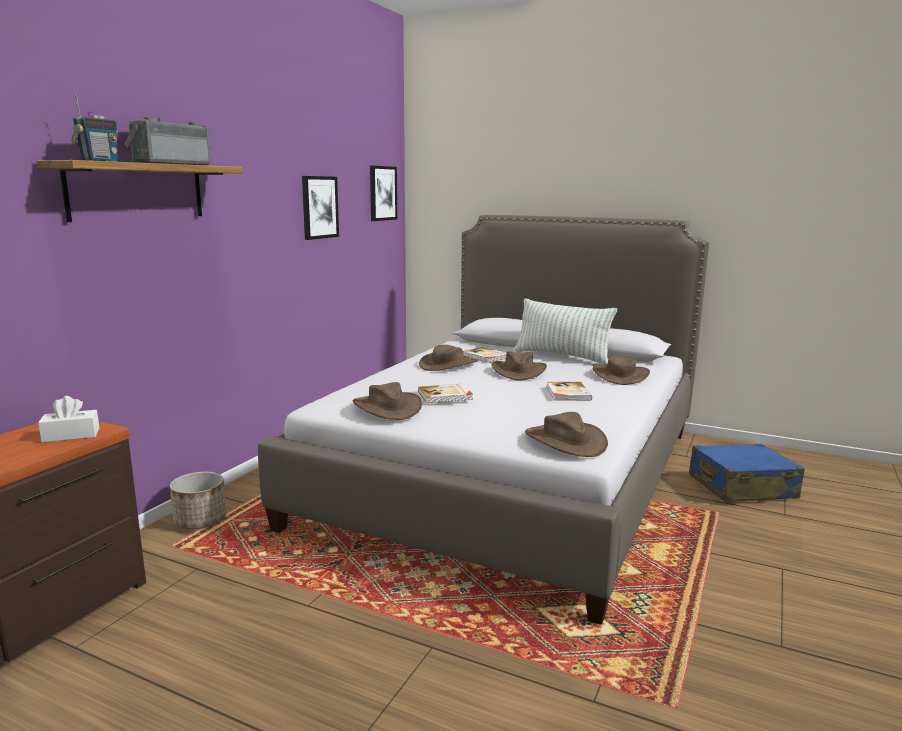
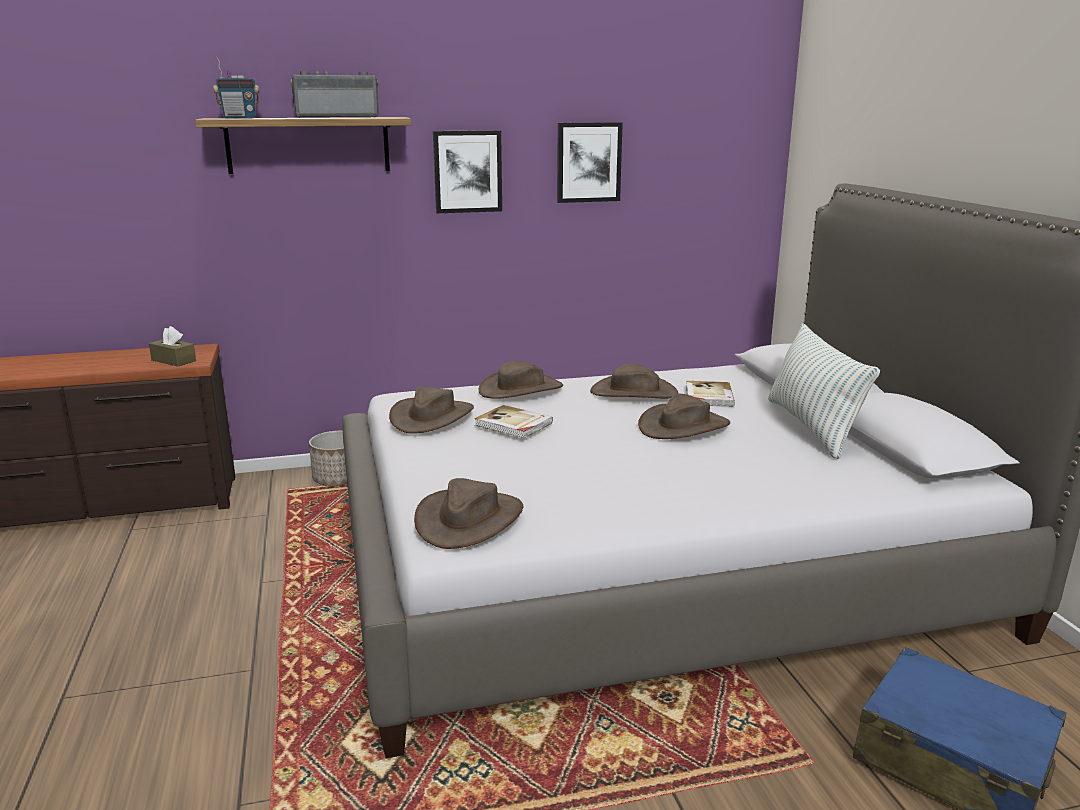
camera: 50 degrees right, 5 degrees up
white tissue box [38,396,99,442] -> brown tissue box [149,326,196,366]
picture [370,166,397,221] -> picture moved to [433,130,502,213]
book [546,382,592,401] -> none
brown hat [593,356,650,385] -> brown hat moved to [478,361,563,399]

